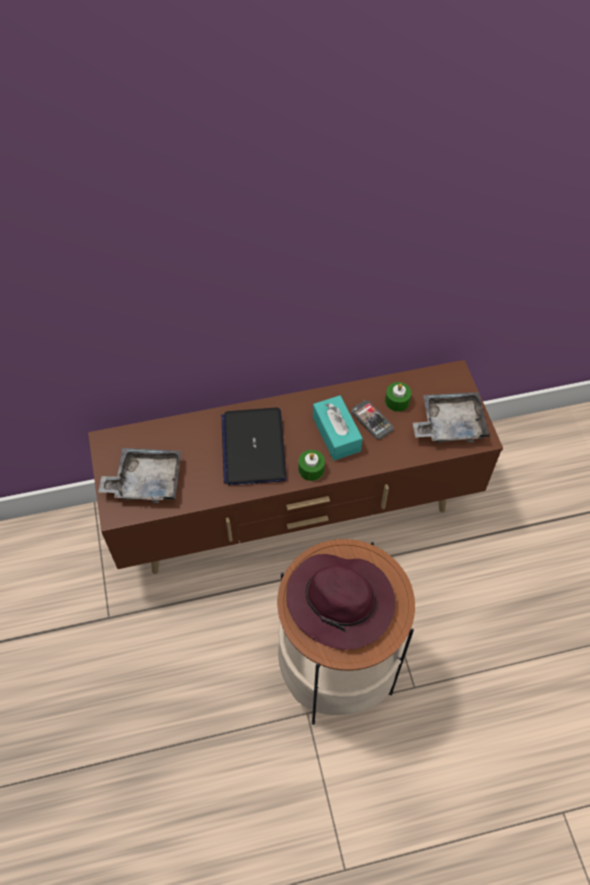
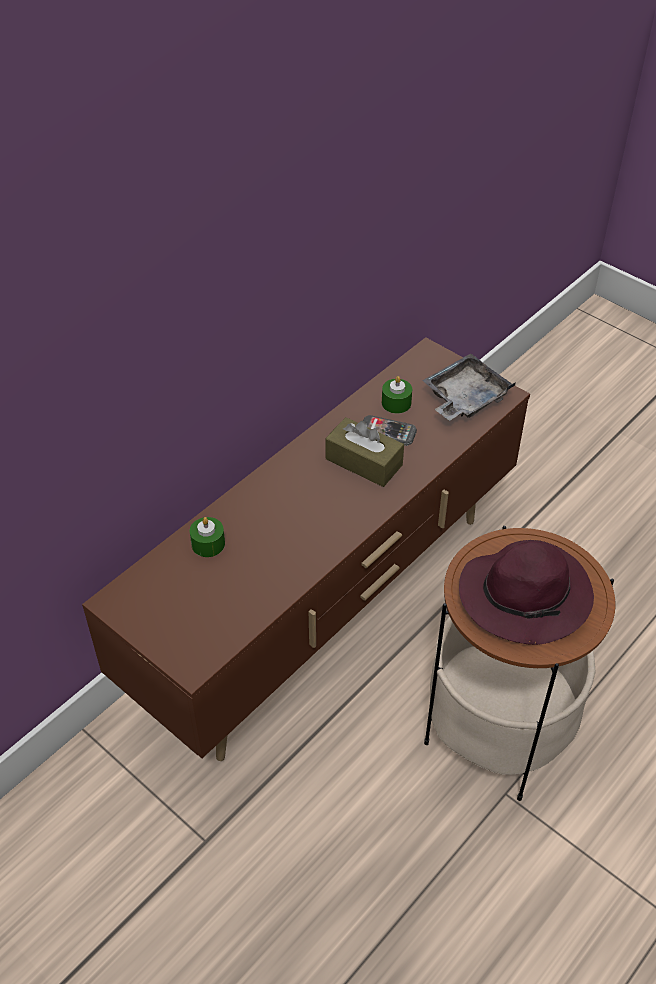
camera: 35 degrees left, 10 degrees down
grey tray [98,448,181,503] -> none
laptop [221,407,287,485] -> none
green candle [299,450,325,481] -> green candle moved to [190,517,225,557]
turquoise tissue box [313,395,363,461] -> brown tissue box [326,417,404,487]

